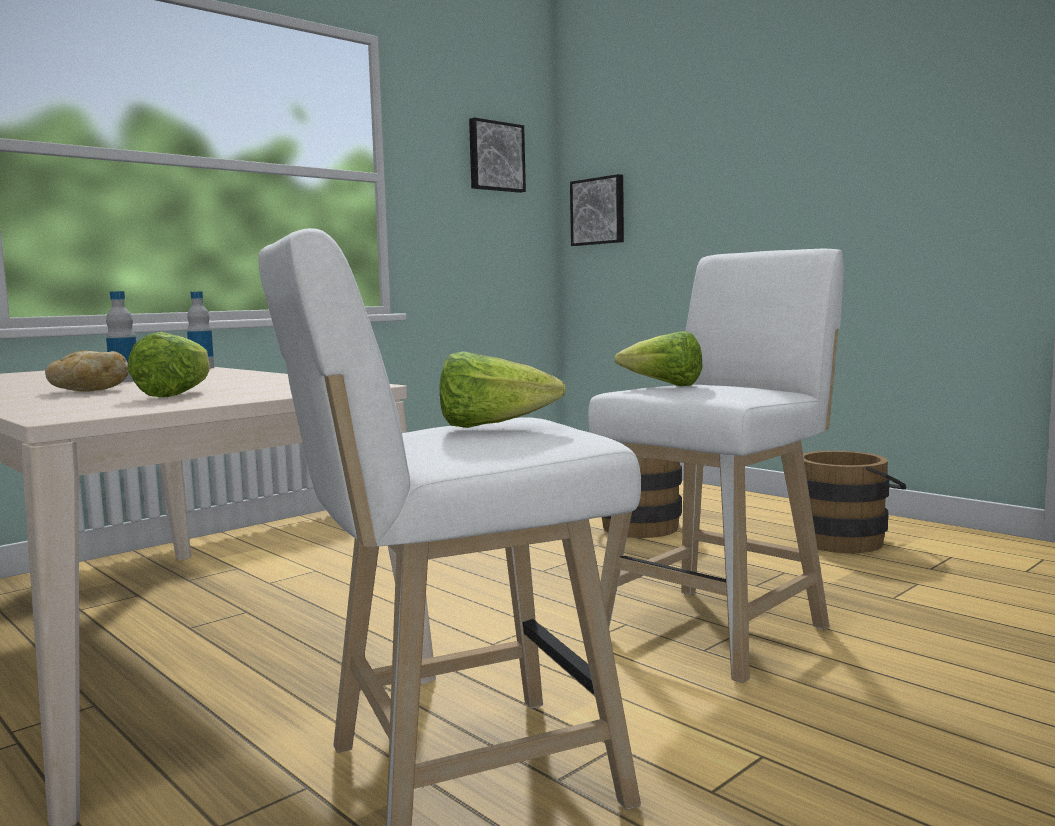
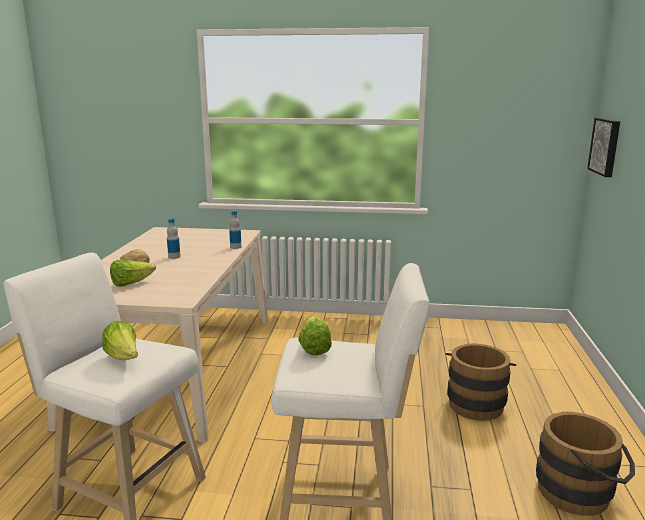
camera: 50 degrees right, 10 degrees up
picture [469,117,526,193] -> none

